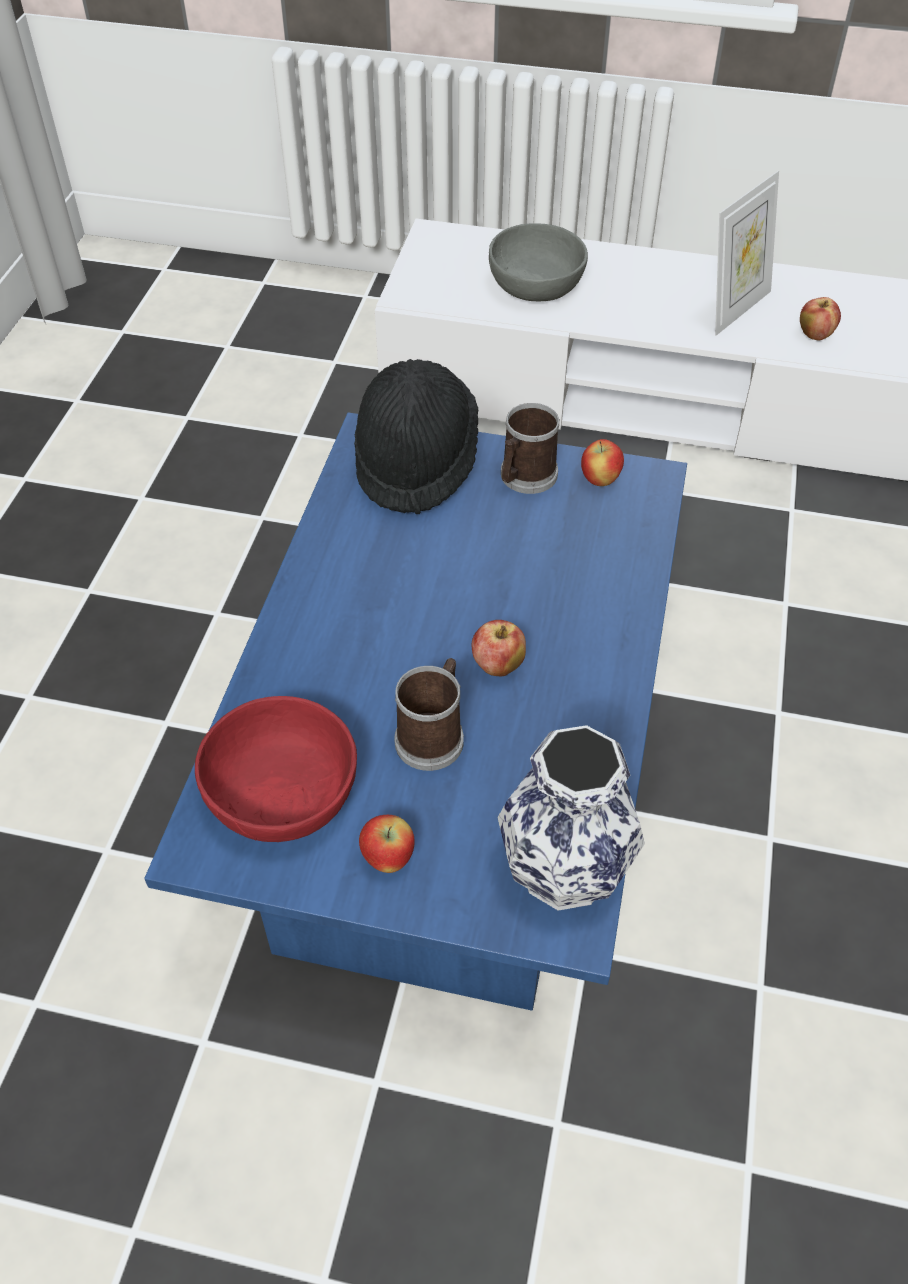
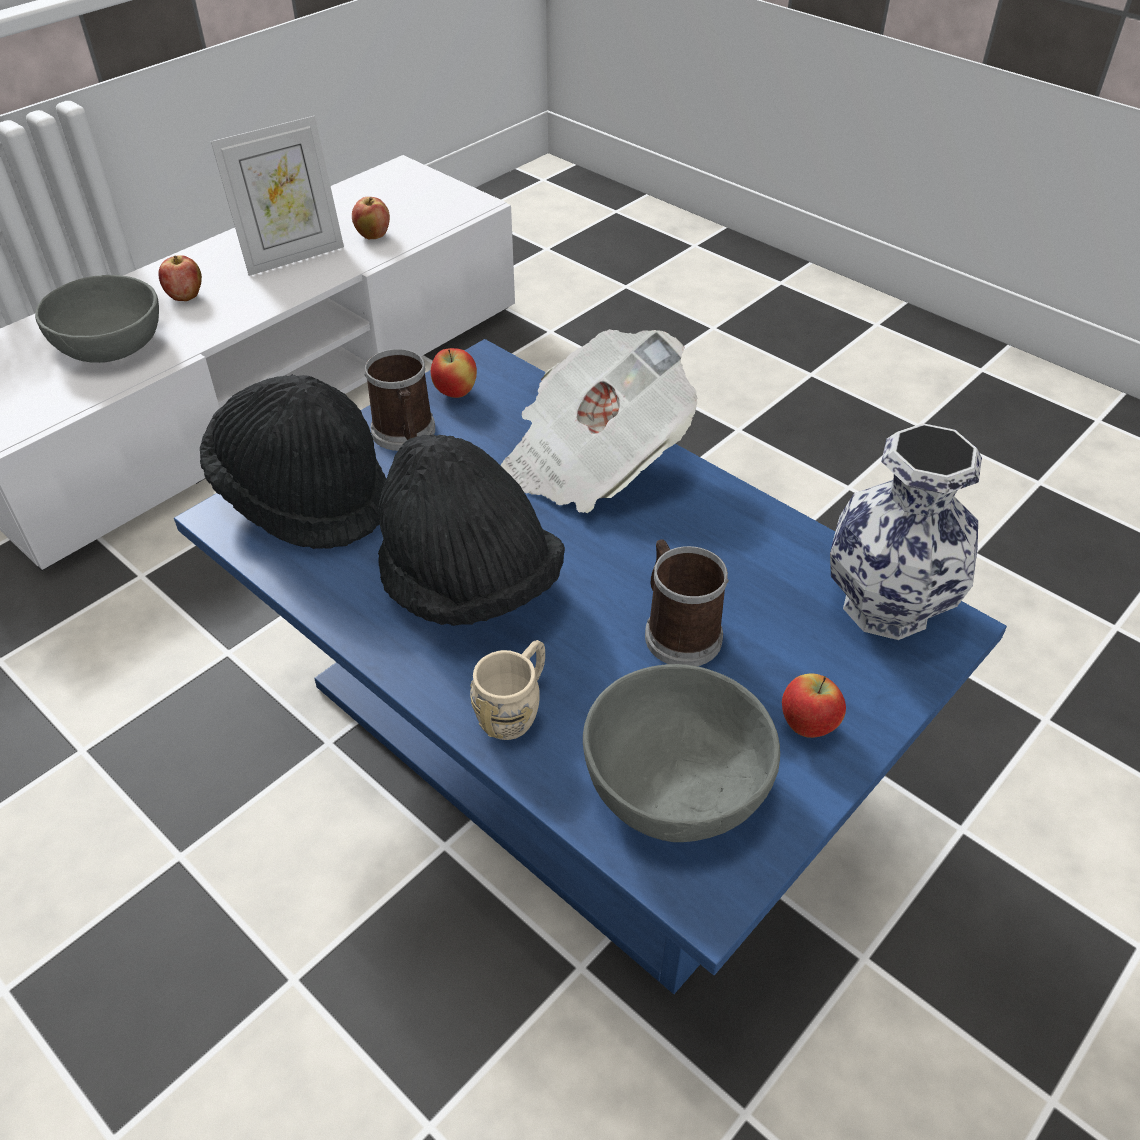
camera: 60 degrees left, 5 degrees down
red bowl [195,696,357,842] -> grey bowl [583,664,780,842]
apple [472,620,526,676] -> apple moved to [158,255,202,301]
picture frame [715,171,779,336] -> picture frame turned 75 degrees clockwise [211,116,344,276]
none -> black hat [378,434,565,626]
none -> beige mug [470,640,545,740]
none -> newspaper [501,329,697,513]

